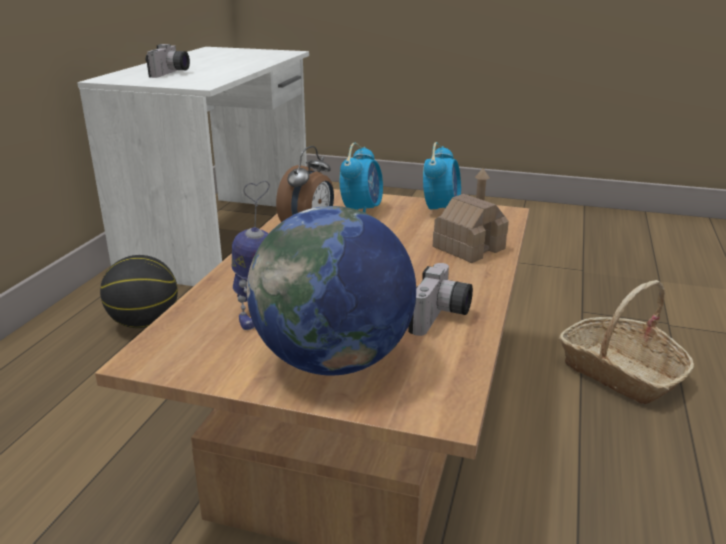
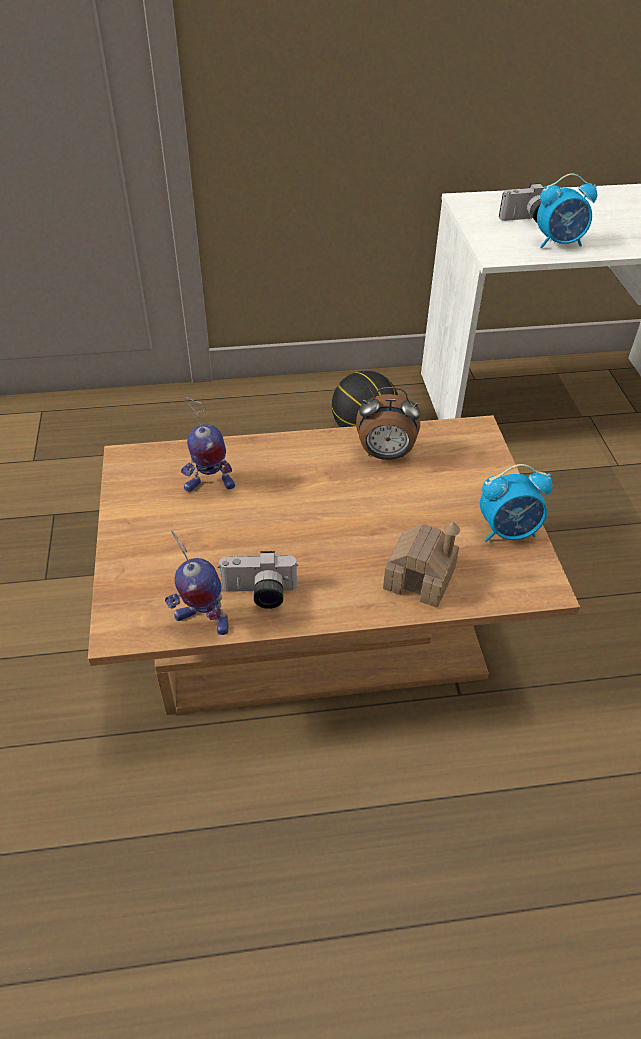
camera: 65 degrees right, 20 degrees up
globe [247,206,416,375] -> none
alarm clock [340,143,383,213] -> alarm clock moved to [537,173,597,248]
basket [559,280,694,404] -> none
none -> toy robot [165,531,229,635]

